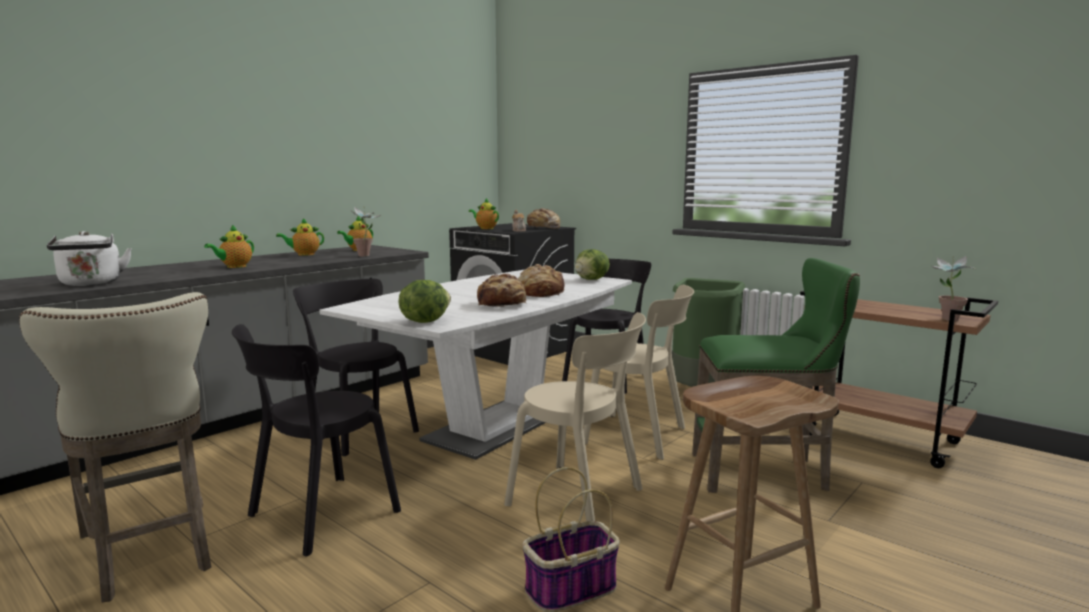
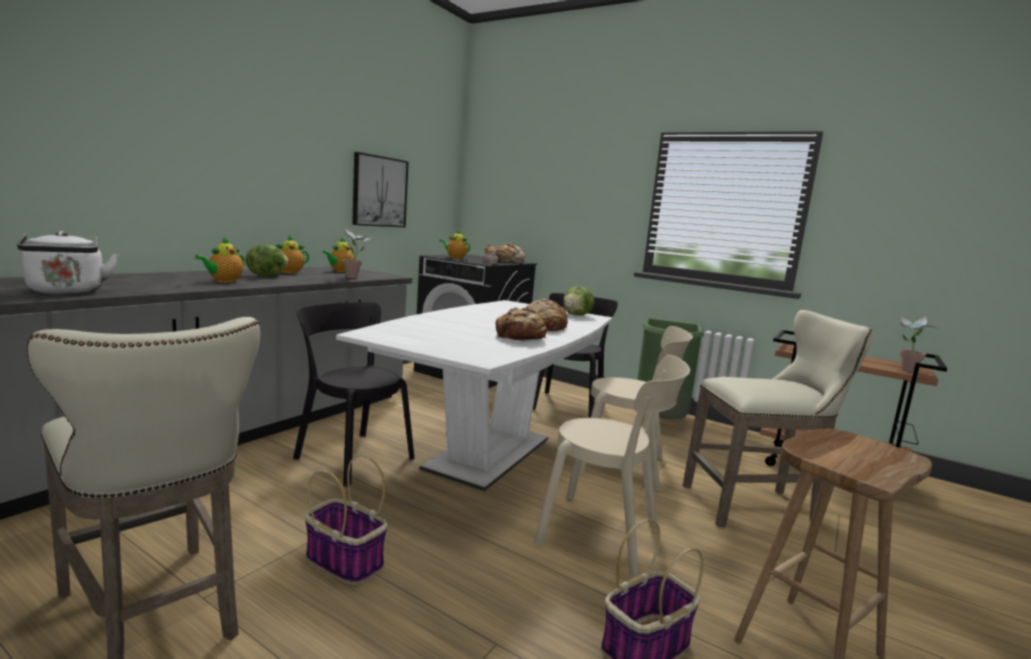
camera: 10 degrees left, 0 degrees up
black chair [232,324,401,557] -> basket [305,454,387,585]
lettuce [398,280,451,323] -> lettuce moved to [245,244,289,276]
green stool [692,258,860,493] -> beige stool [683,310,872,527]
none -> picture [352,152,409,227]

